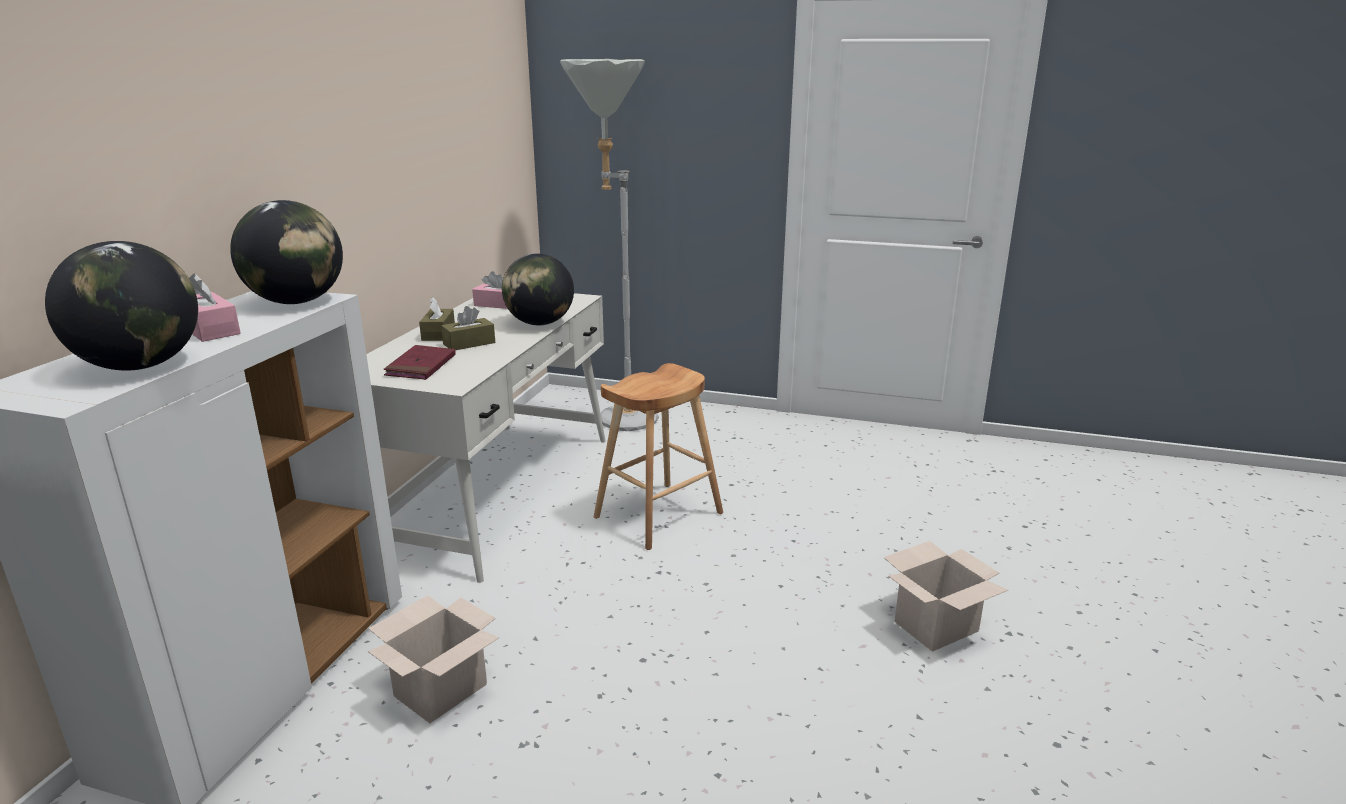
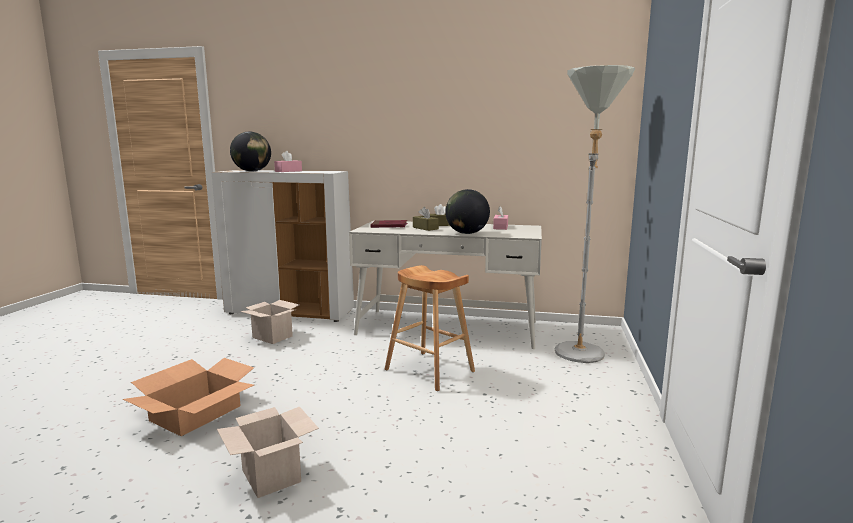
camera: 85 degrees right, 10 degrees down
globe [230,200,343,304] -> none
none -> cardboard box [123,358,254,436]

